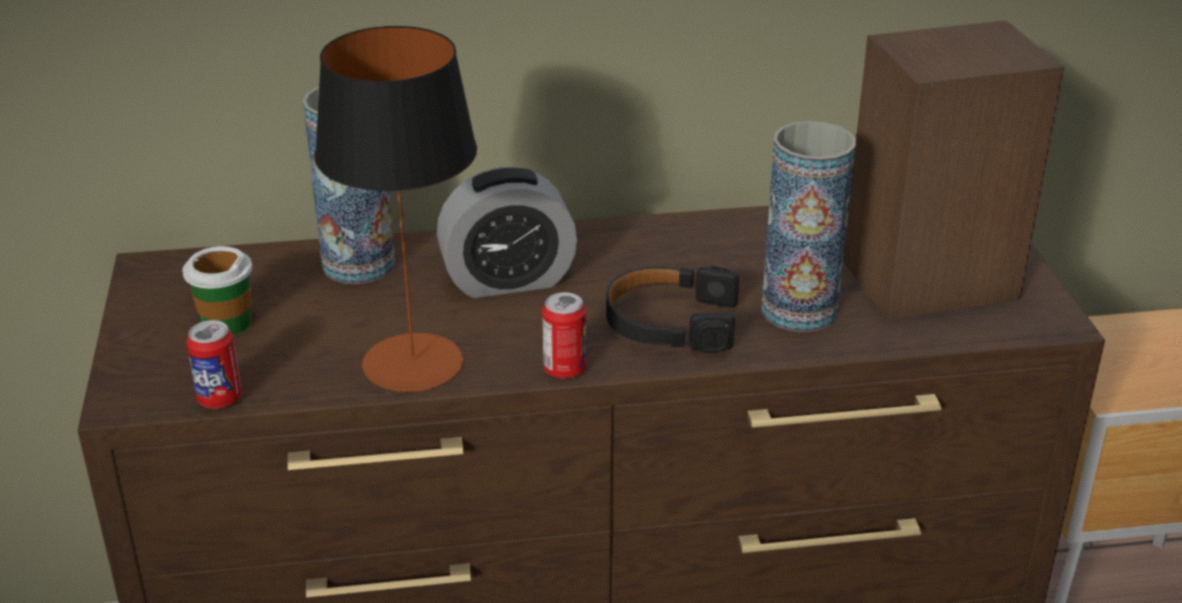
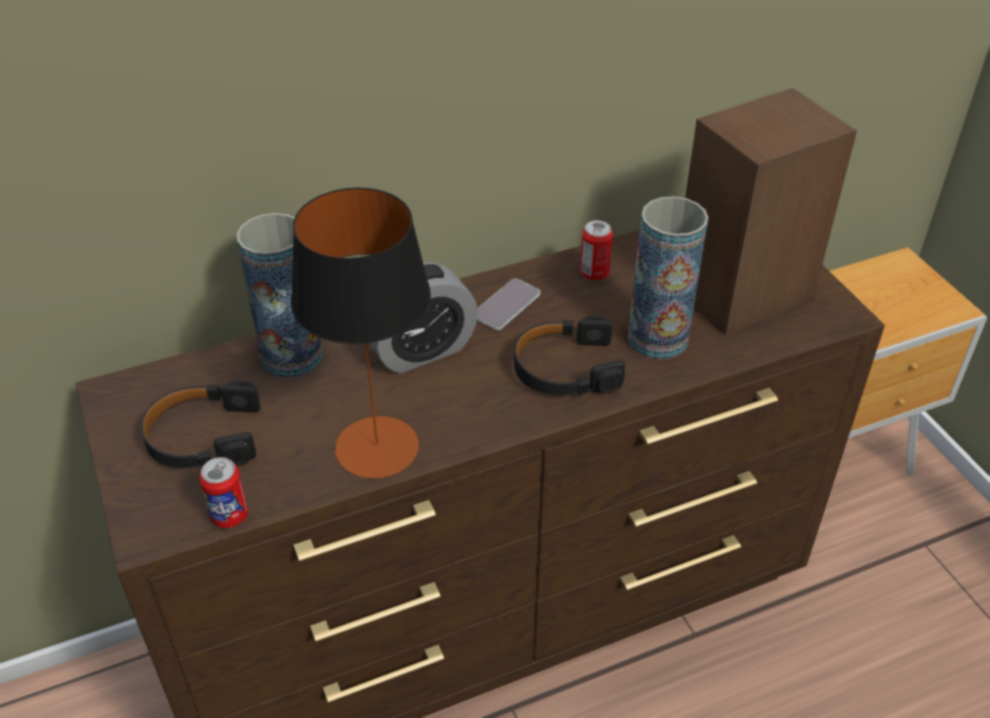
camera: 15 degrees left, 10 degrees up
cup [183,246,252,335] -> black headphones [141,381,260,468]
can [542,292,586,378] -> can moved to [580,220,613,280]
none -> phone [477,279,540,330]

